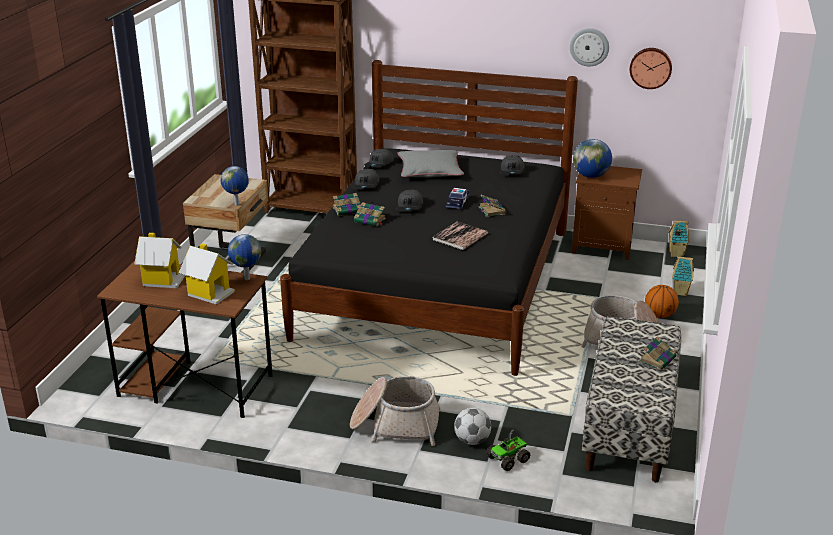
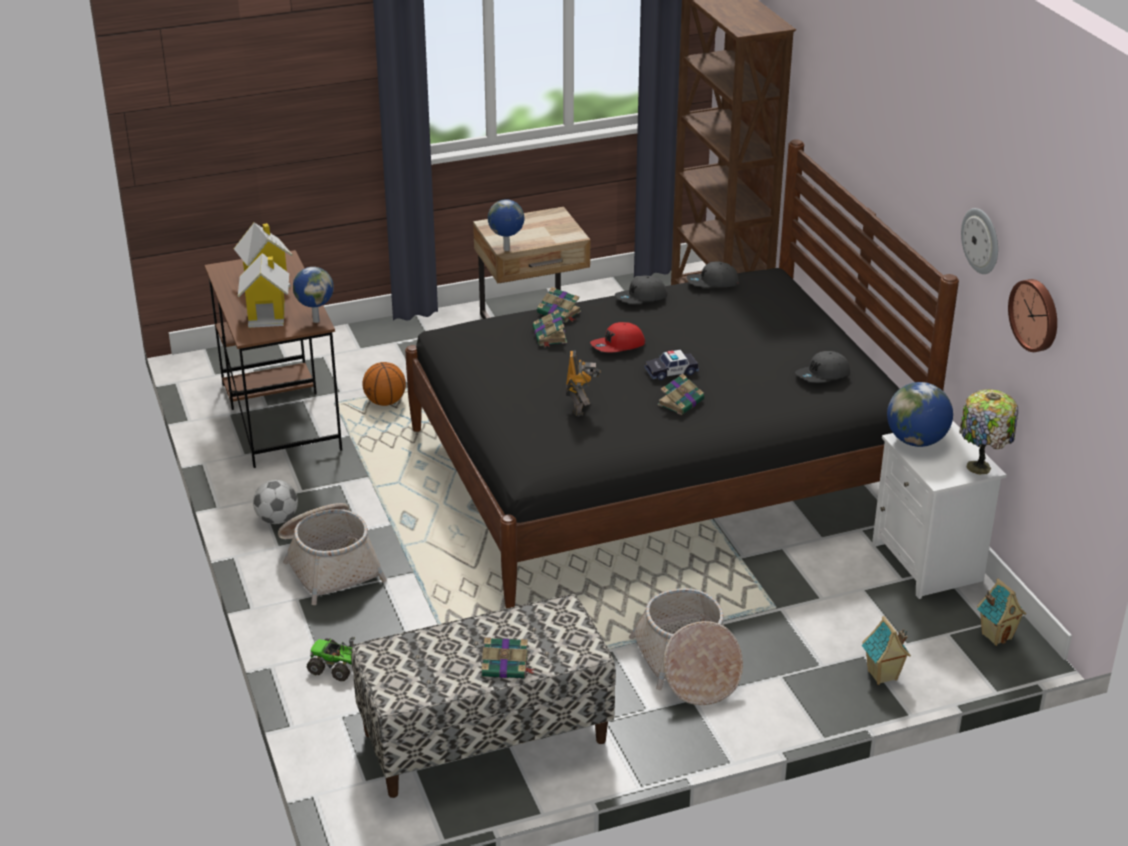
camera: 55 degrees right, 5 degrees up
grey cap [396,190,423,211] -> red cap [590,322,645,353]
grey pillow [398,150,464,177] -> none
book [433,222,488,250] -> toy robot [566,350,600,417]
football [454,408,491,445] -> football moved to [253,480,298,524]
brown nightstand [572,166,642,260] -> white nightstand [872,421,1007,599]
basketball [645,285,679,318] -> basketball moved to [363,362,406,406]
none -> table lamp [959,389,1018,475]

